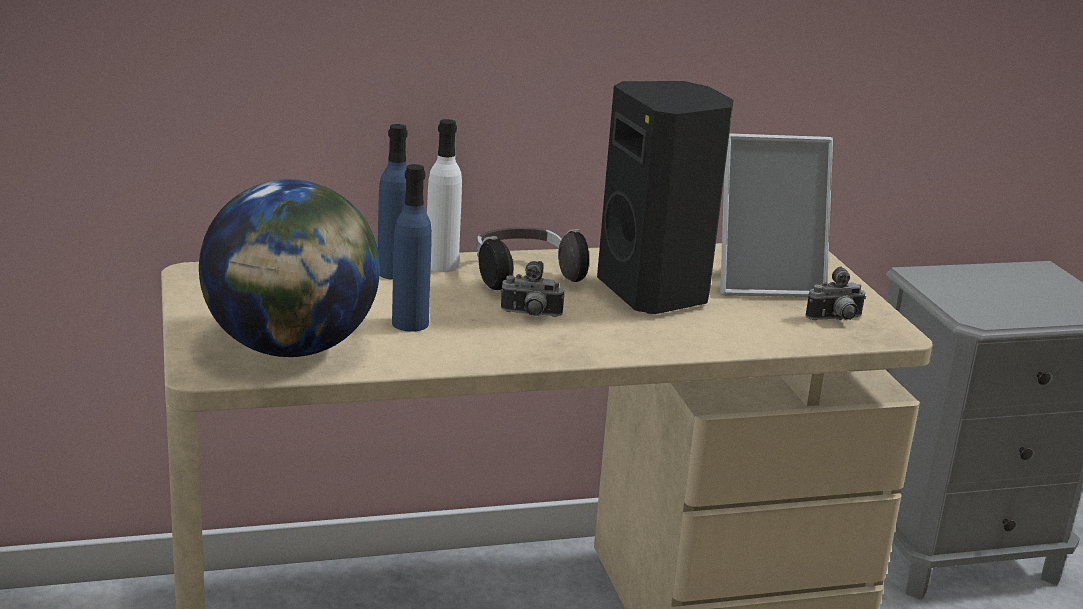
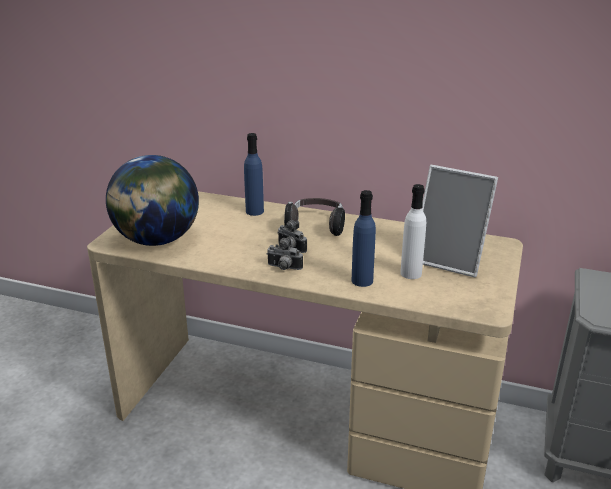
camera: 35 degrees right, 5 degrees up
blue bottle [392,164,432,332] -> blue bottle moved to [352,190,376,287]
white bottle [427,119,462,272] -> white bottle moved to [400,184,426,279]
black speaker [597,81,733,314] -> none
camera [805,266,866,320] -> camera moved to [267,237,303,270]

